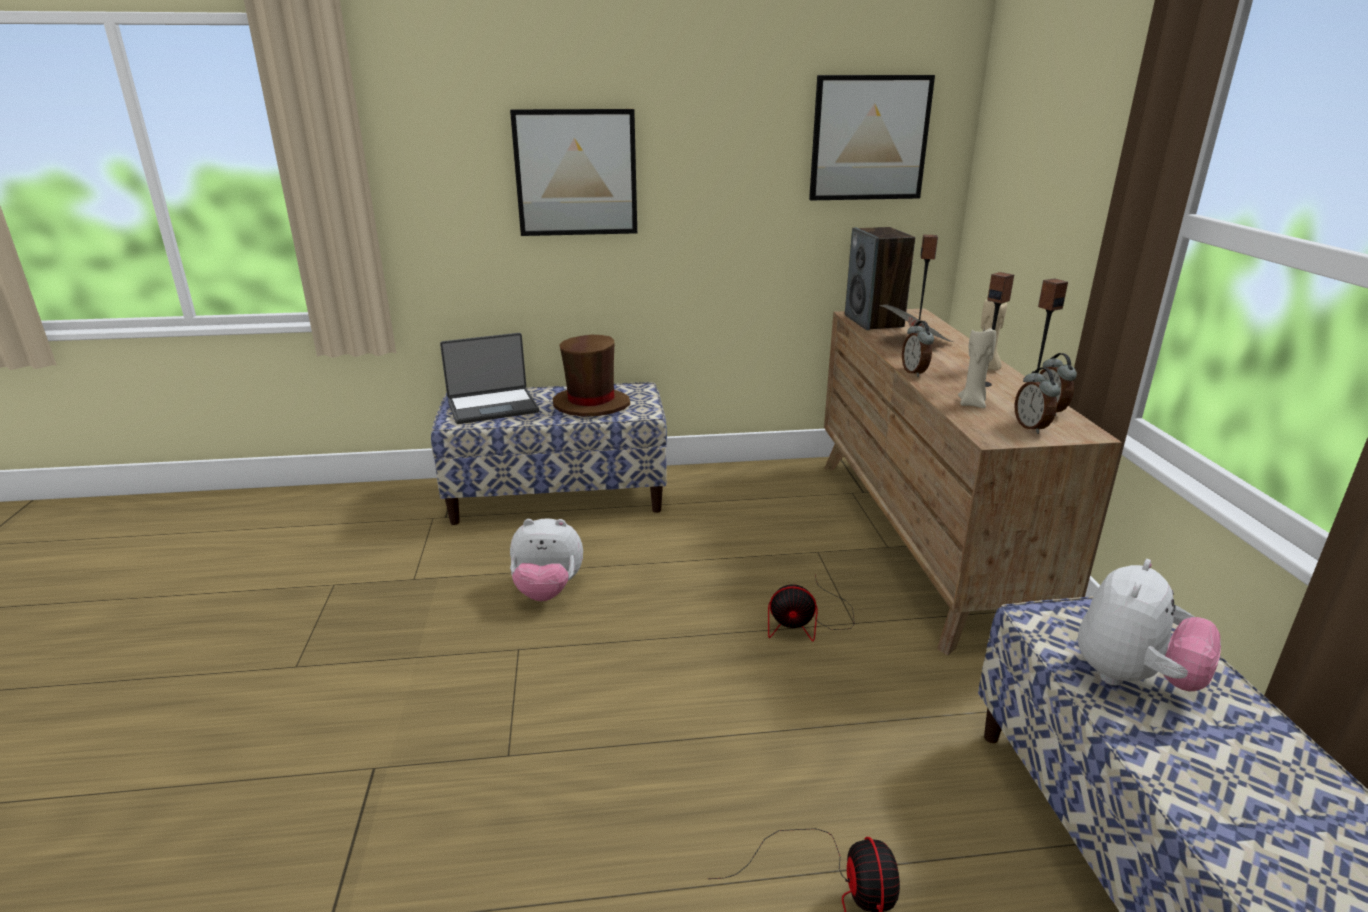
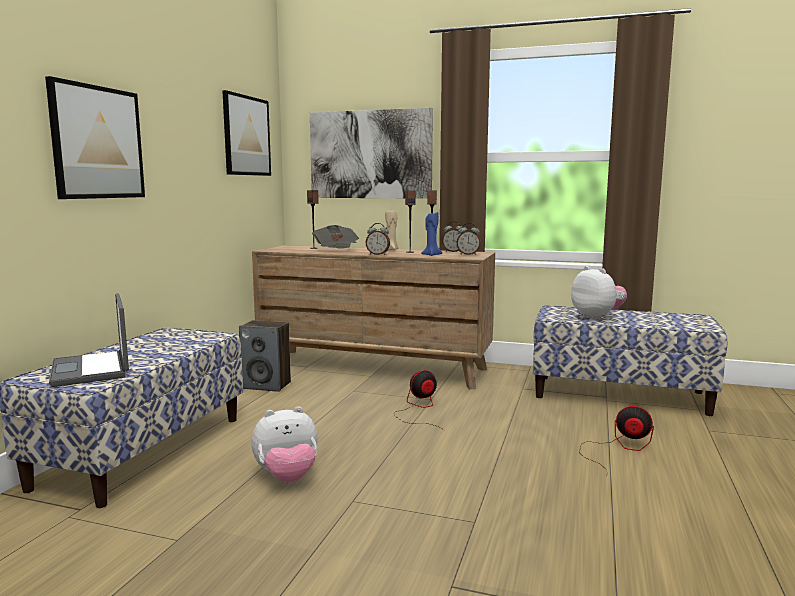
camera: 65 degrees left, 15 degrees down
laptop [440,333,539,424] -> laptop turned 150 degrees clockwise [49,293,129,387]
plush toy [510,518,583,601] -> plush toy turned 45 degrees clockwise [251,406,317,482]
brown hat [553,335,630,417] -> none
fan [768,575,855,642] -> fan turned 150 degrees counterclockwise [394,370,444,430]
speaker [845,227,915,330] -> speaker moved to [239,320,291,392]
beige candle [958,327,996,408] -> blue candle [421,212,442,256]
none -> picture [310,108,433,199]

